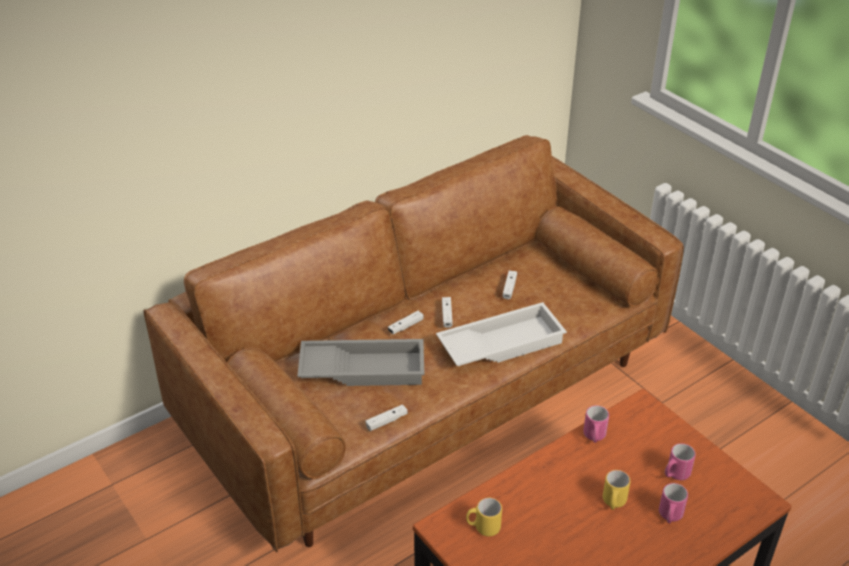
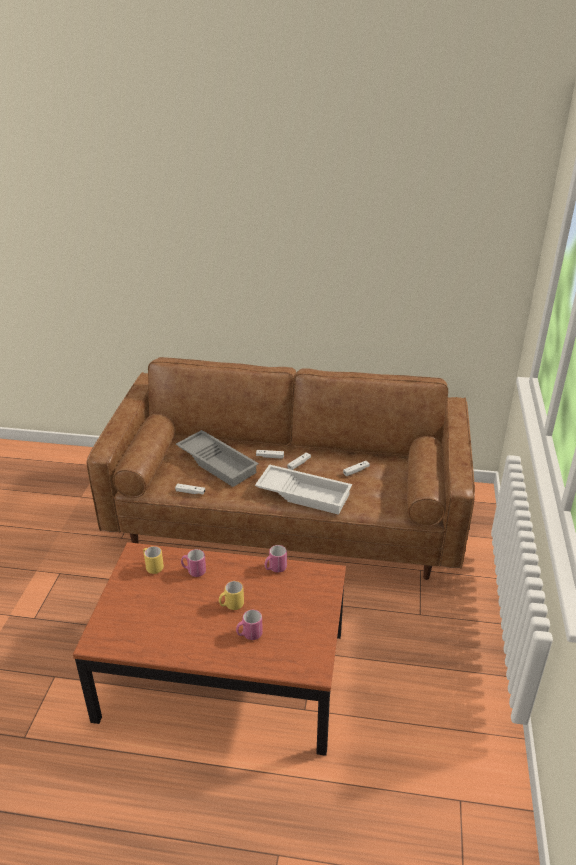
camera: 45 degrees right, 5 degrees down
pink mug [665,443,696,480] -> pink mug moved to [181,549,206,577]

